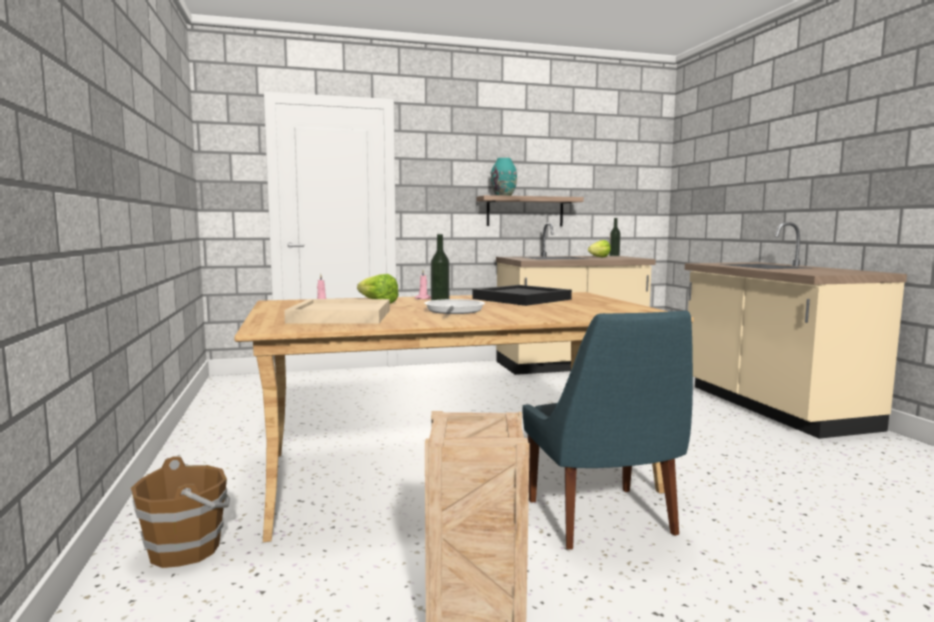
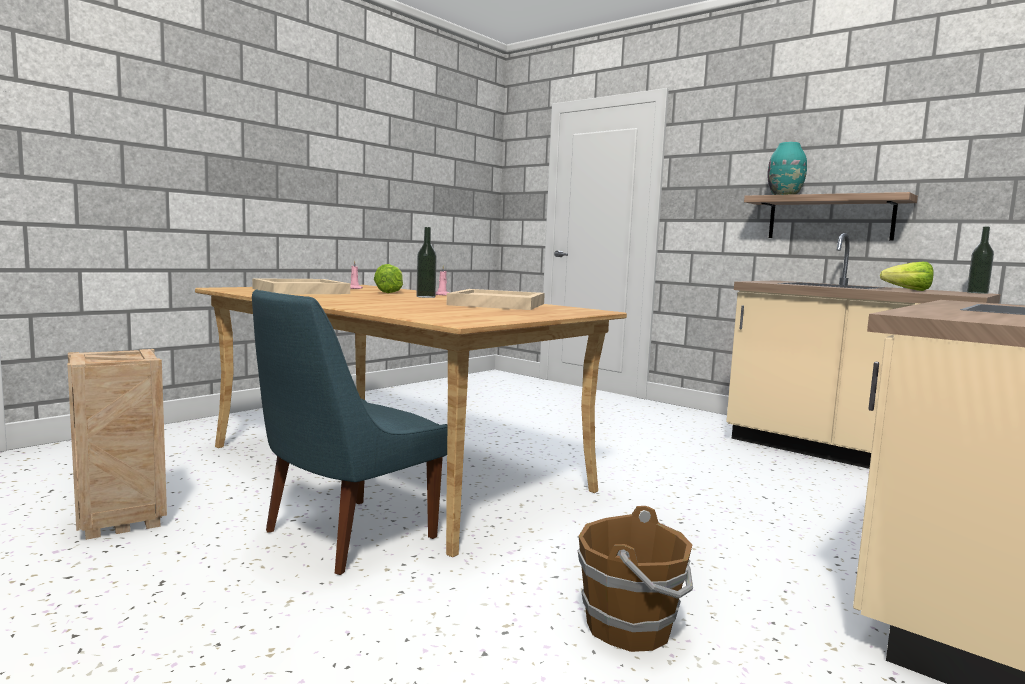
camera: 55 degrees right, 0 degrees up
brown bucket [131,457,230,568] -> brown bucket moved to [578,506,693,652]
frying pan [424,299,485,314] -> none
black tray [472,285,572,306] -> beige tray [447,289,545,310]

